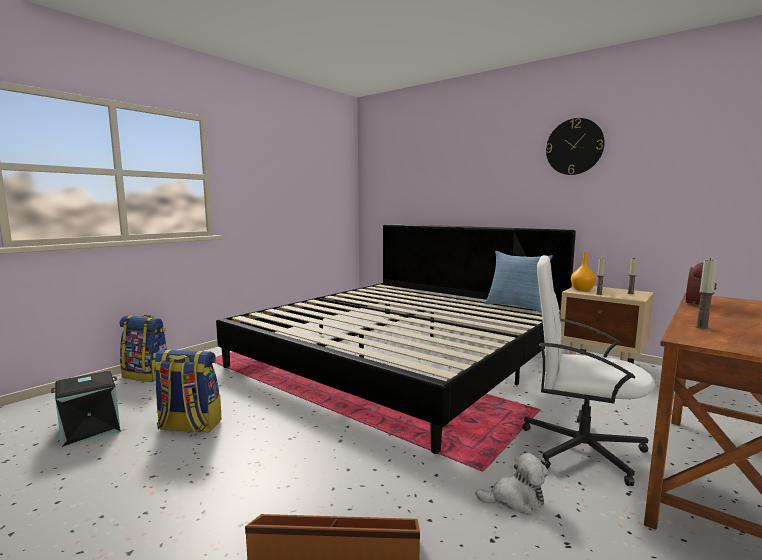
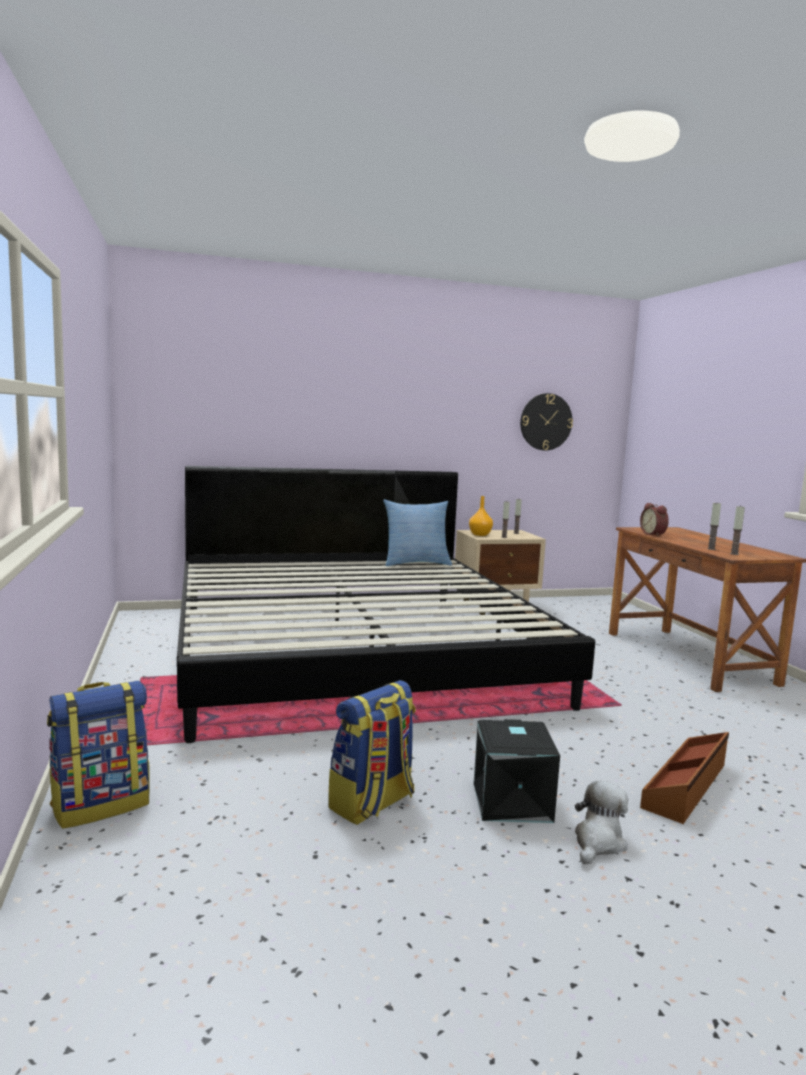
camera: 55 degrees left, 0 degrees up
black storage box [51,371,120,447] -> black storage box moved to [474,719,560,823]
plush toy [476,453,549,515] -> plush toy moved to [575,781,628,864]
white office chair [522,255,655,486] -> none
wall clock [546,118,605,175] -> wall clock moved to [520,393,573,450]
none -> candle [730,506,745,555]

